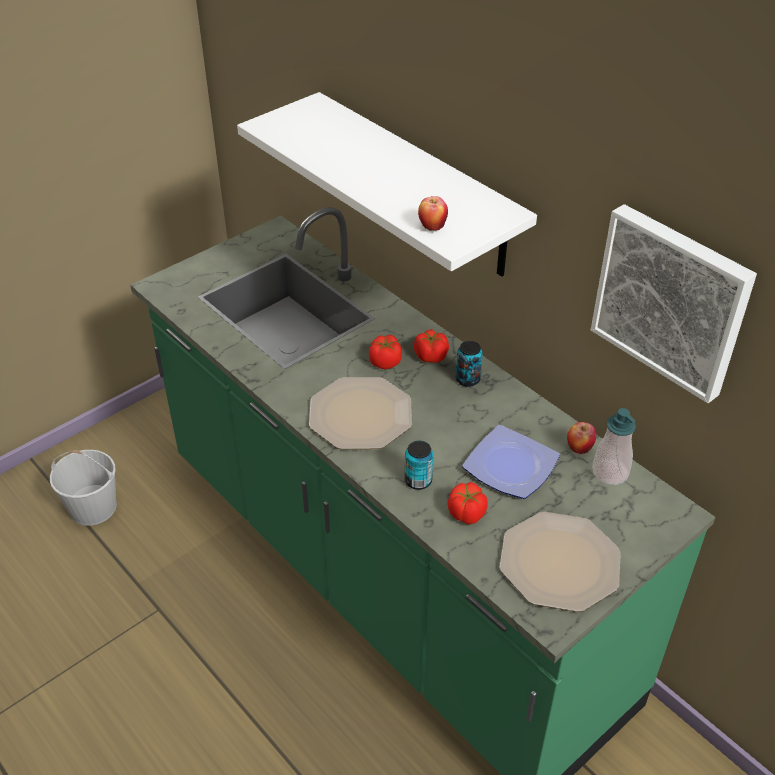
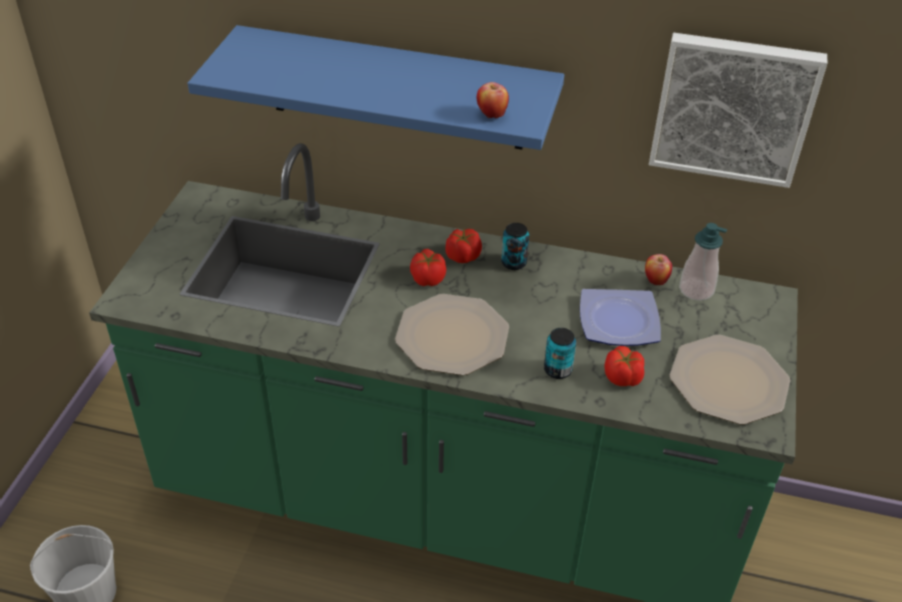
camera: 35 degrees left, 0 degrees up
white shelf [237,92,537,276] -> blue shelf [188,25,564,150]

